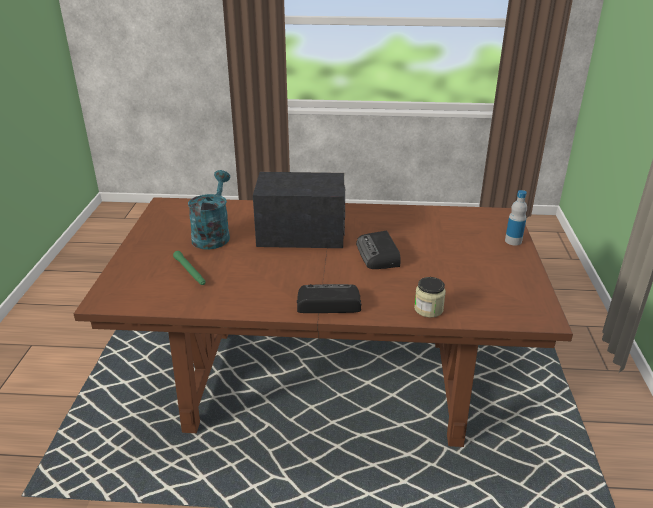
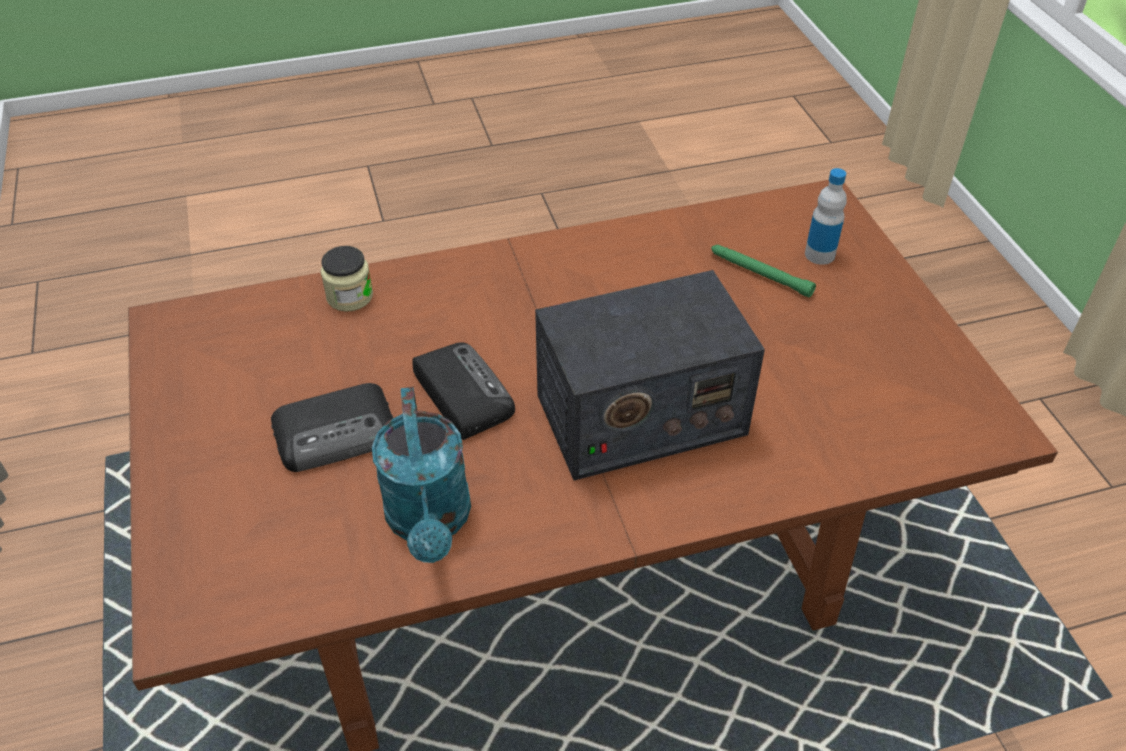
camera: 160 degrees right, 15 degrees up
turquoise watering can [188,170,230,250] -> turquoise watering can moved to [372,387,471,563]
radio [297,284,361,313] -> radio moved to [271,383,393,472]
bottle [505,190,527,245] -> bottle moved to [805,168,847,265]

